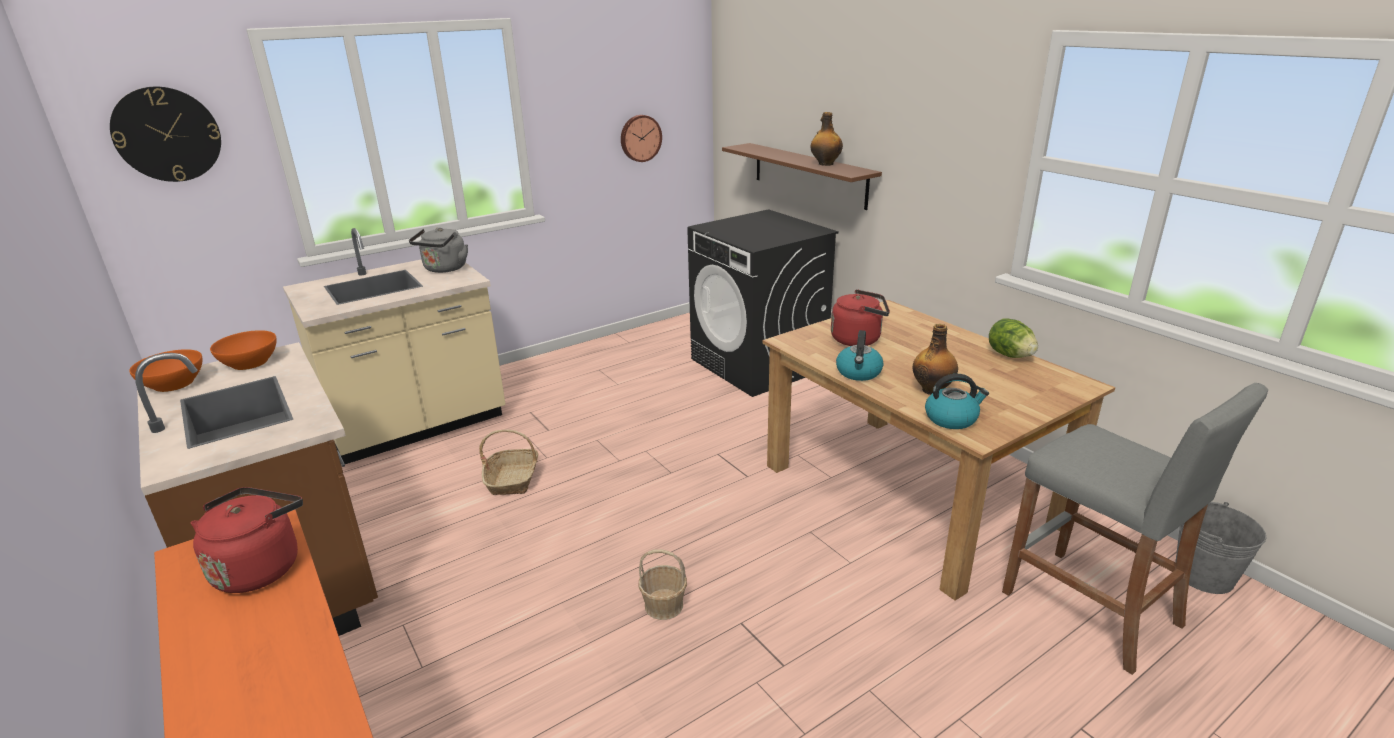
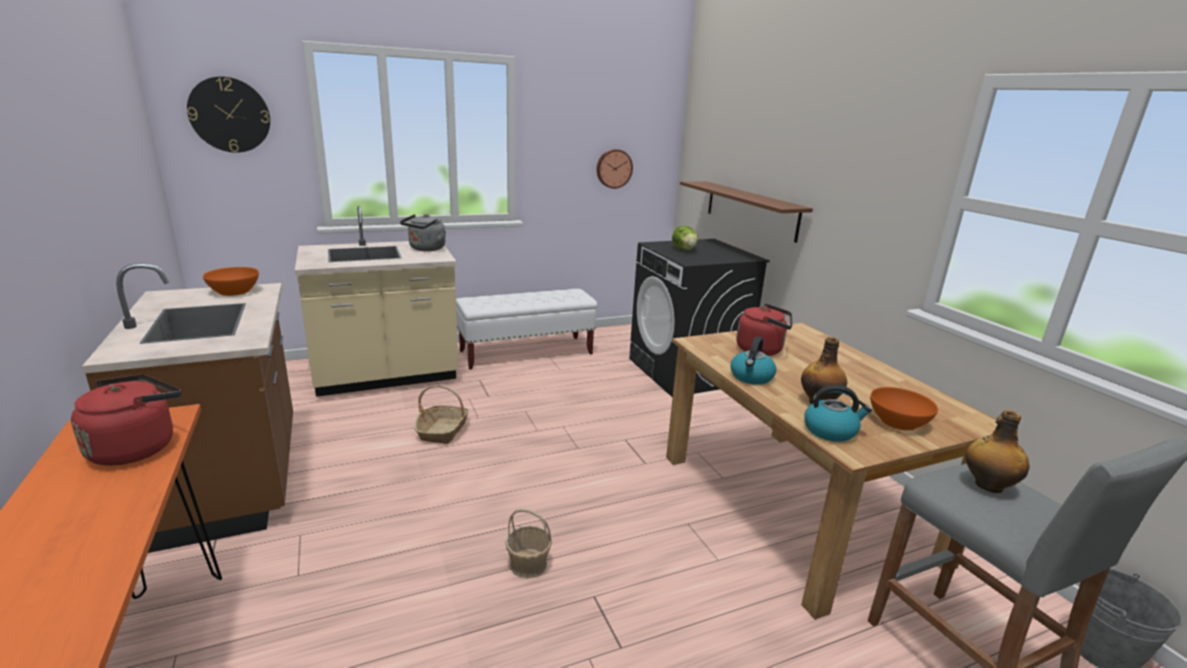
camera: 10 degrees right, 5 degrees down
orange bowl [129,349,203,392] -> orange bowl moved to [870,387,938,430]
bottle [811,112,843,166] -> bottle moved to [965,410,1030,493]
lettuce [989,319,1038,358] -> lettuce moved to [672,226,698,251]
none -> white bench [456,289,597,369]

